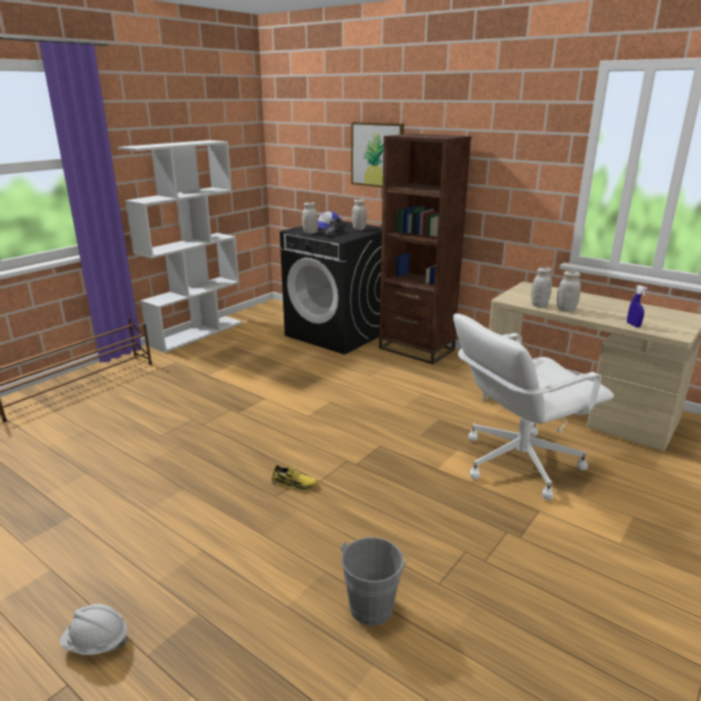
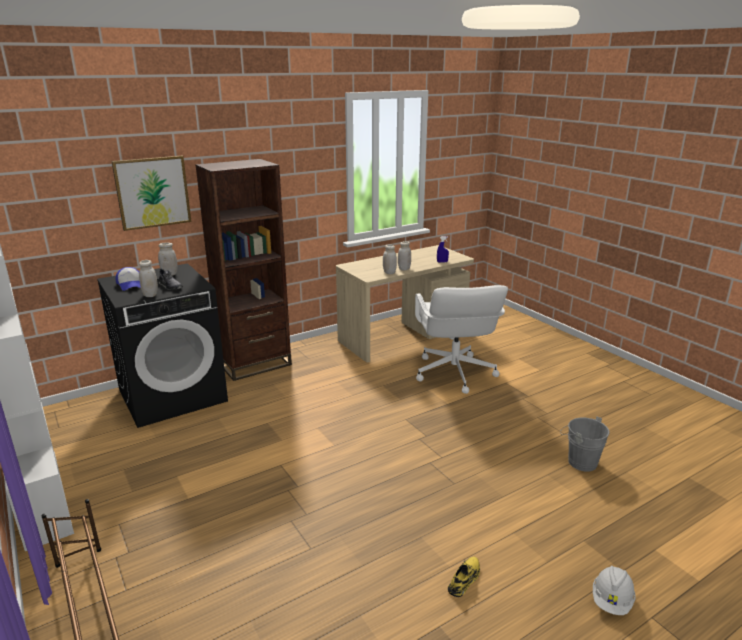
camera: 70 degrees left, 0 degrees up
yellow shoe [272,465,318,491] -> yellow shoe moved to [448,557,480,597]

